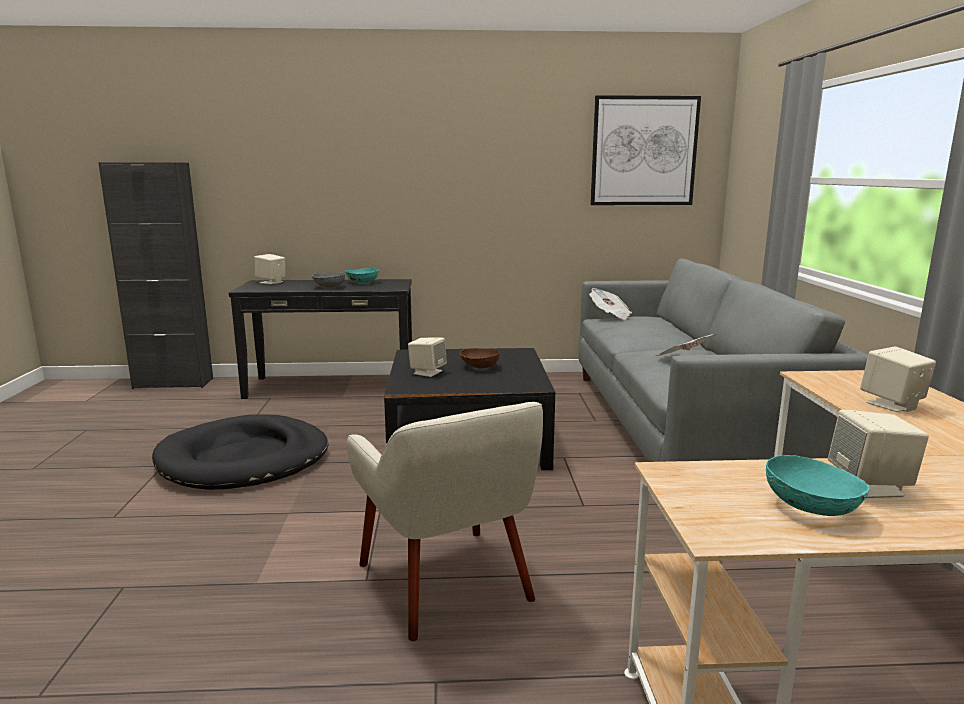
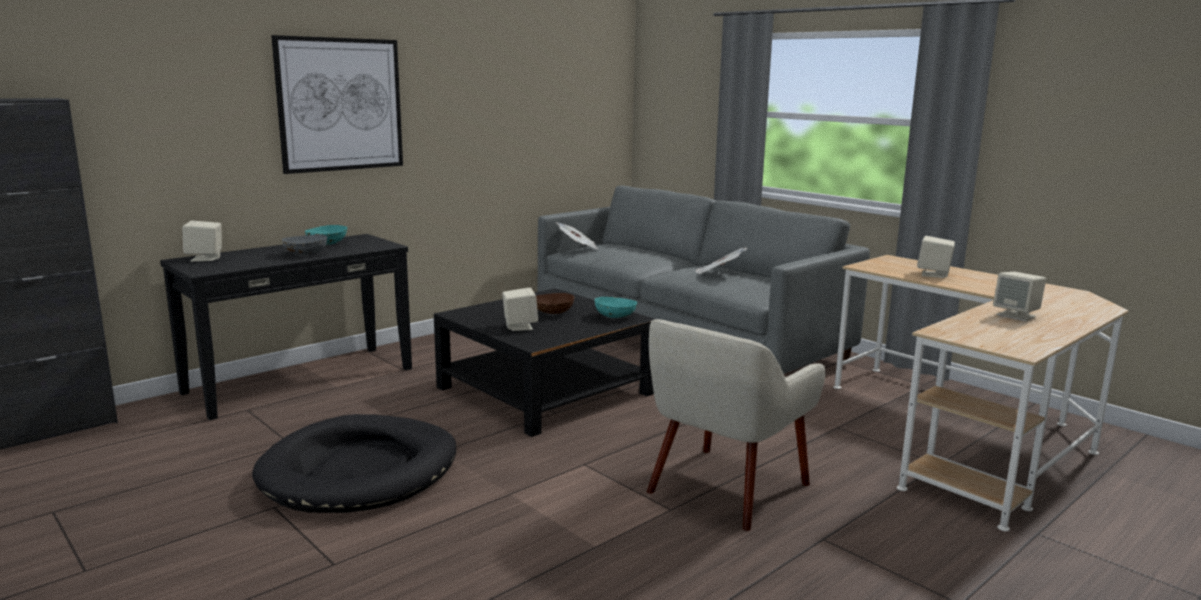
camera: 40 degrees left, 0 degrees up
beige armchair [346,402,543,641] -> beige armchair turned 105 degrees clockwise [647,319,825,531]
picture [590,95,701,205] -> picture moved to [271,35,403,174]
turquoise bowl [766,455,869,516] -> turquoise bowl moved to [595,297,637,318]

